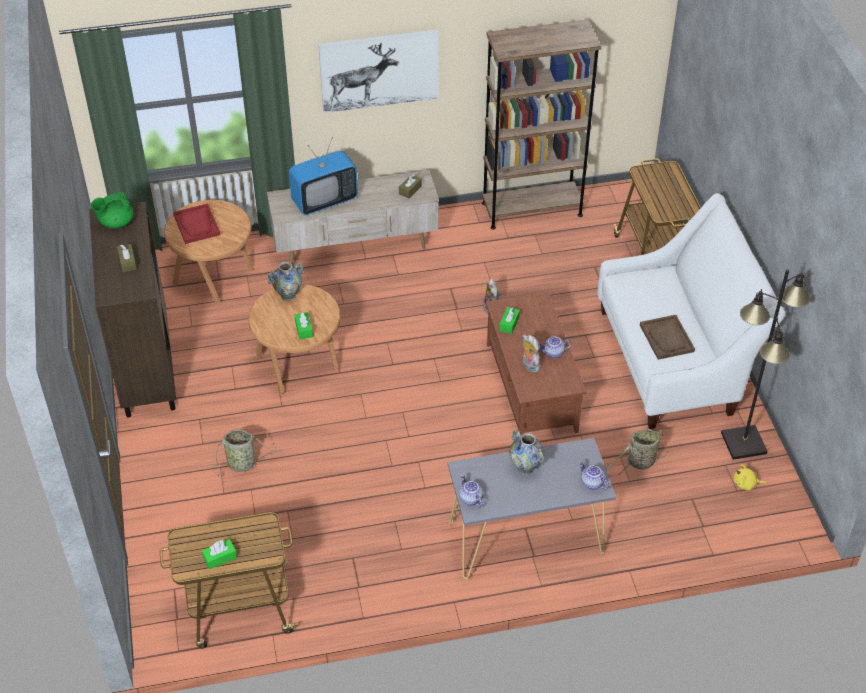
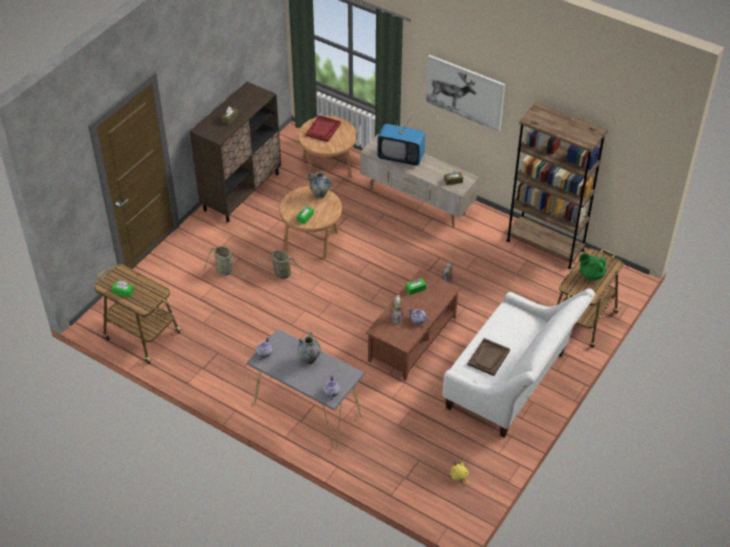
camera: 45 degrees right, 0 degrees up
green teapot [91,191,134,229] -> green teapot moved to [579,253,606,280]
basket [606,429,667,477] -> basket moved to [257,250,302,280]
black floor lamp [721,269,810,460] -> none

